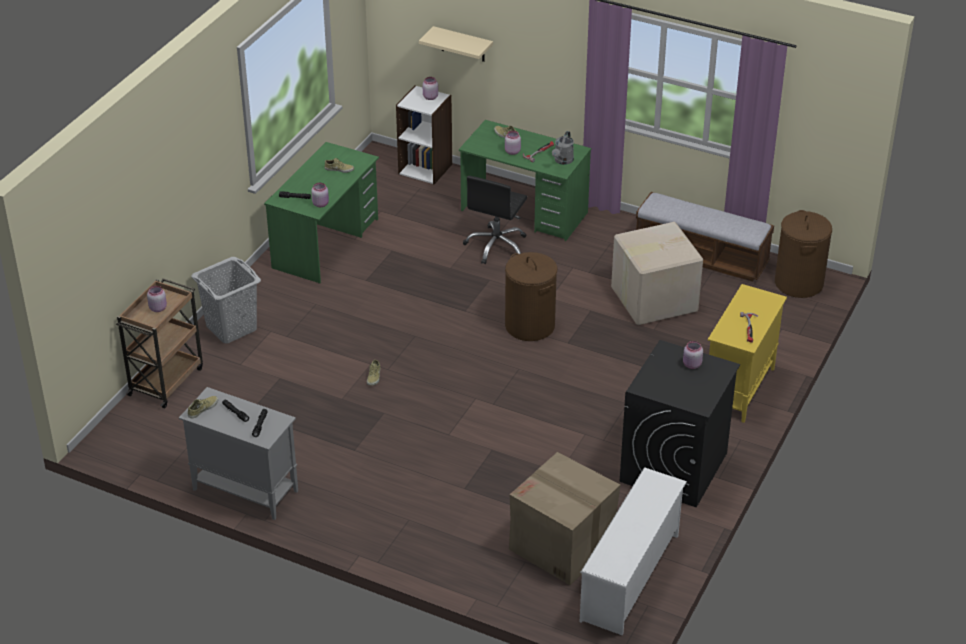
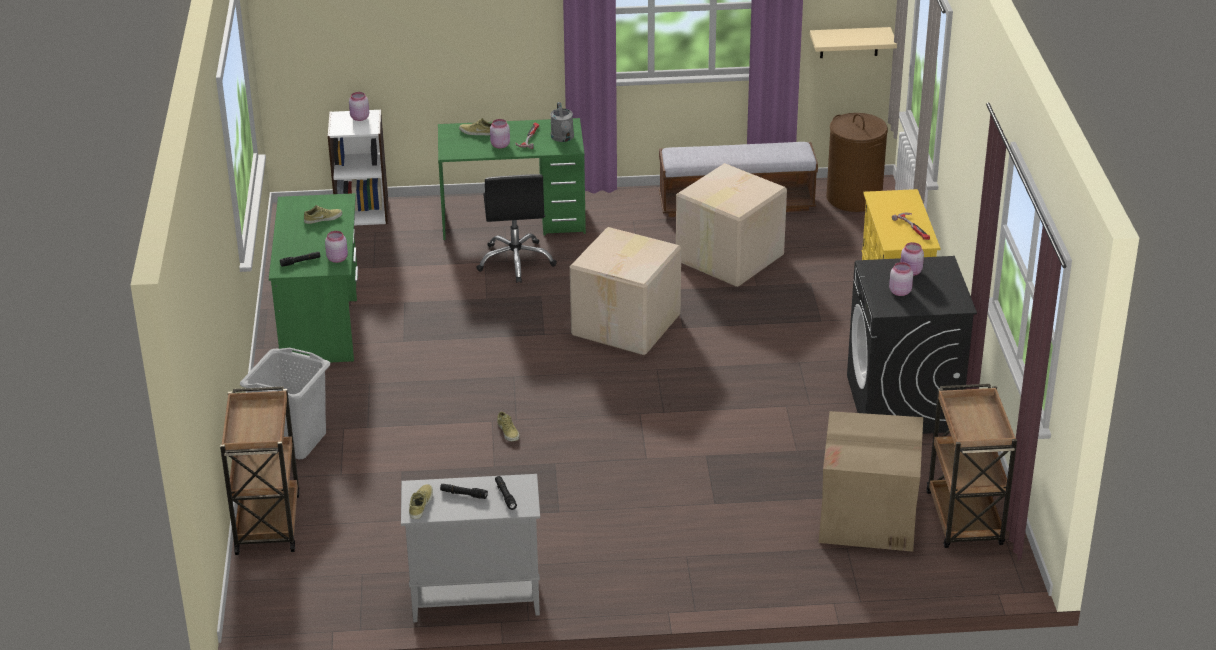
camera: 30 degrees left, 5 degrees down
pink jar [147,286,167,312] -> pink jar moved to [889,262,913,296]
beige shelf [419,26,493,62] -> beige shelf moved to [810,27,897,58]
brown laundry basket [505,252,557,341] -> cardboard box [570,227,681,355]
white shoe rack [580,467,687,635] -> brown cart [926,384,1017,548]

